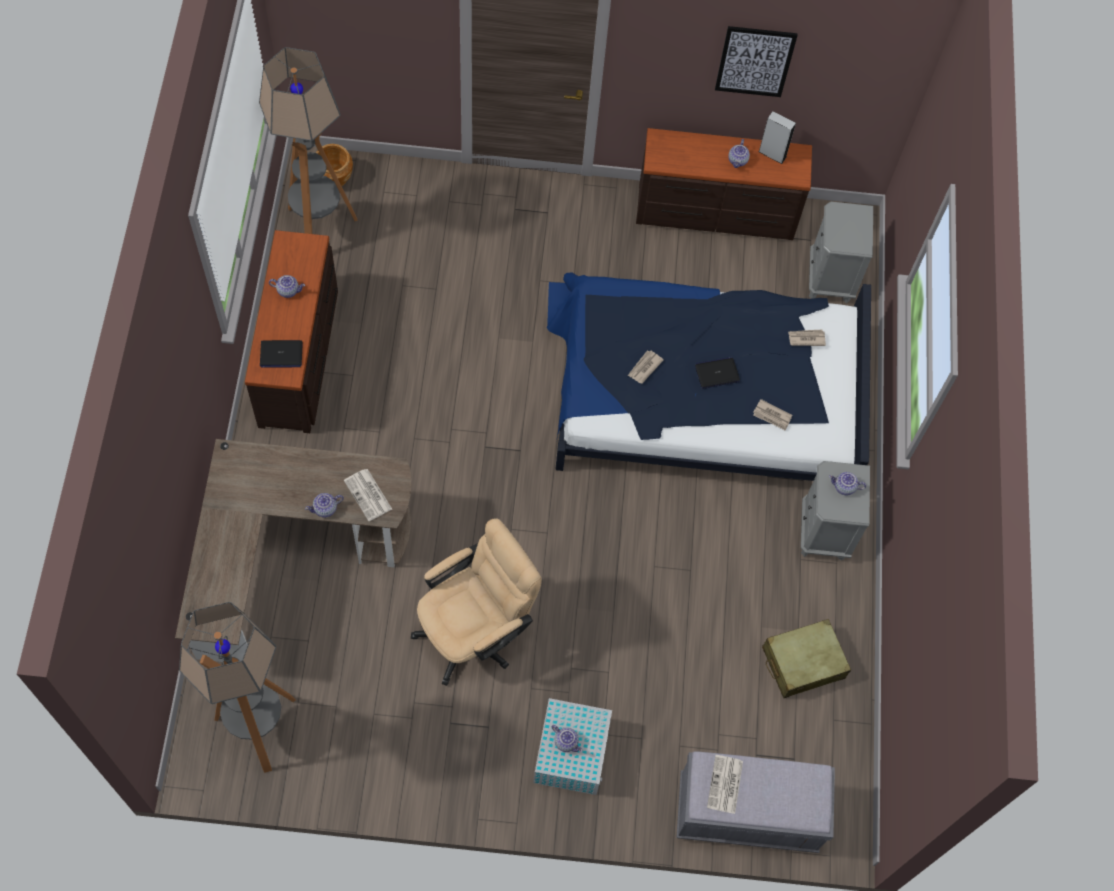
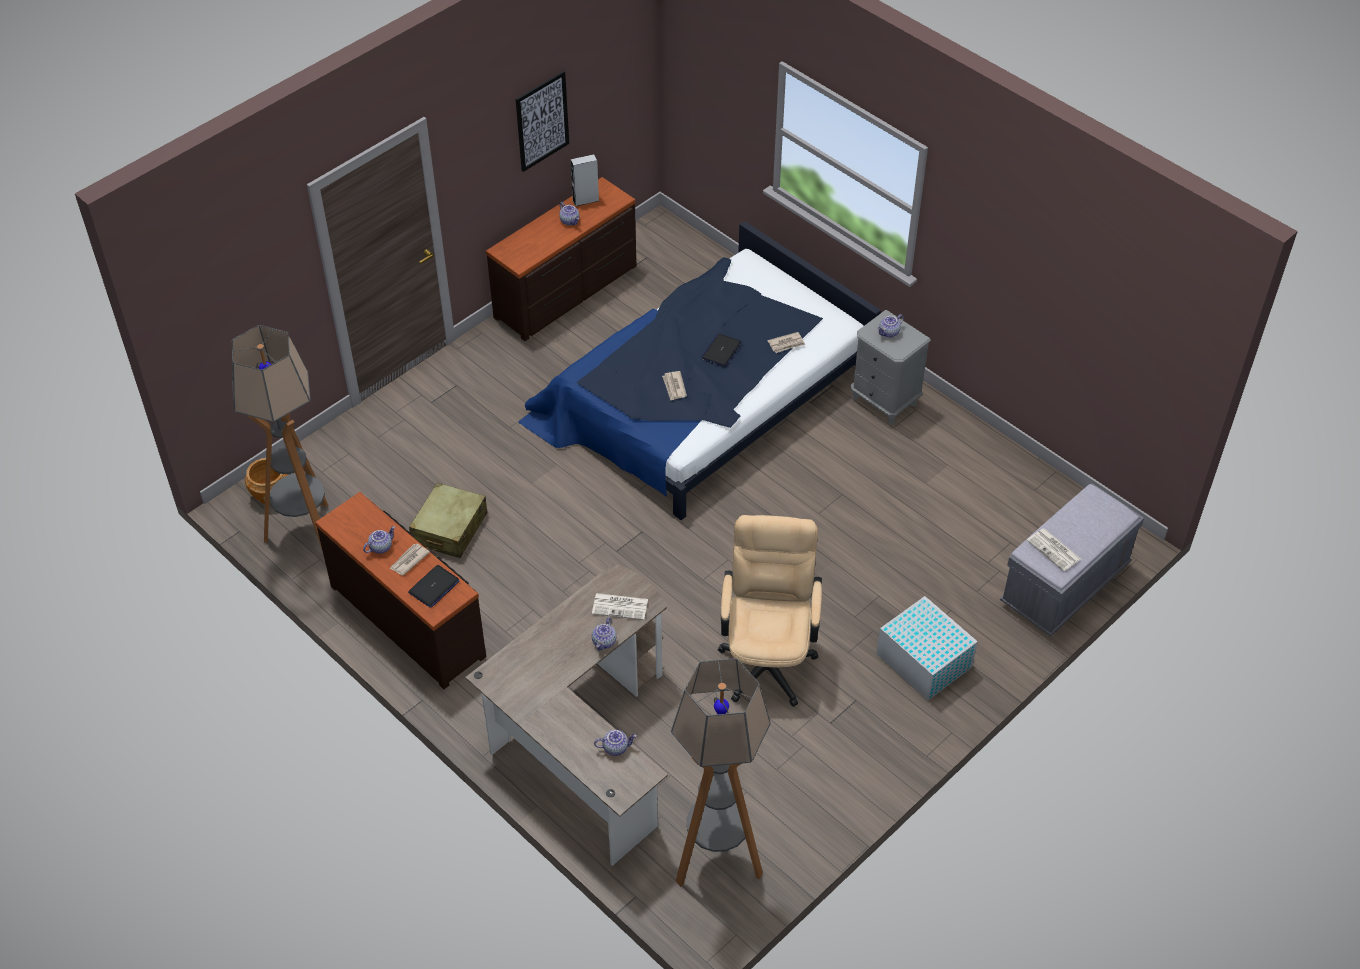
camera: 45 degrees left, 15 degrees down
teapot [551,725,582,752] -> teapot moved to [594,730,637,756]
beige suitcase [762,619,851,698] -> beige suitcase moved to [409,483,488,558]
newspaper [788,330,826,346] -> newspaper moved to [390,544,430,575]
grey nightstand [809,202,873,303] -> none

